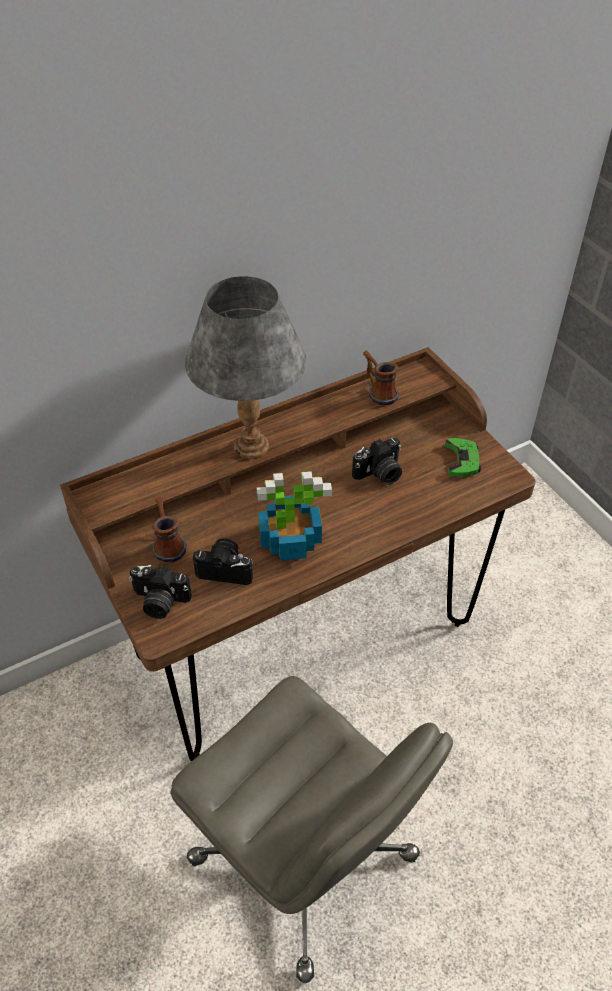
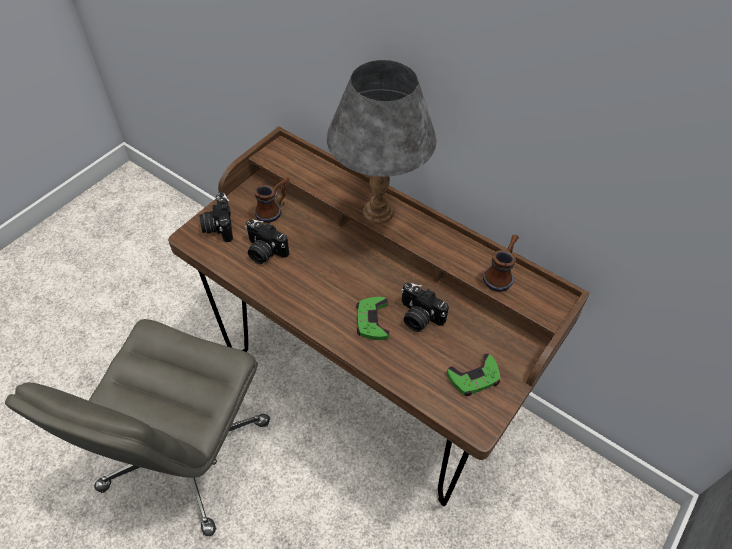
camera: 65 degrees right, 5 degrees up
camera [193,538,253,585] -> camera turned 135 degrees clockwise [245,219,289,264]
potted plant [257,471,332,561] -> none
none -> green game controller [356,297,390,340]

